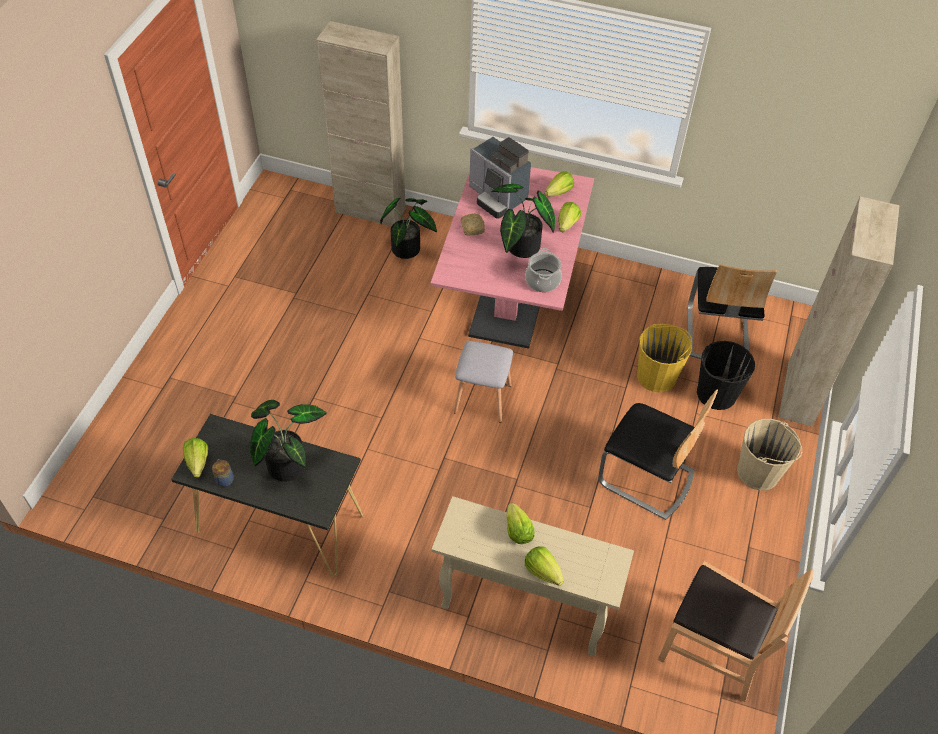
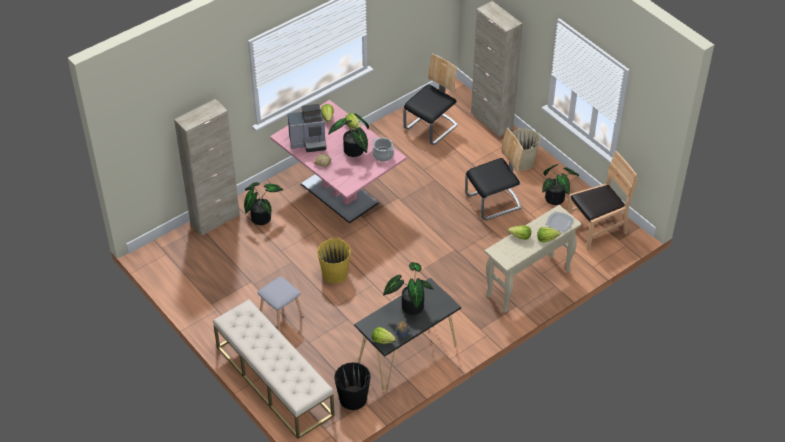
camera: 55 degrees left, 5 degrees down
grey stool [454,341,513,423] -> grey stool moved to [258,276,304,333]
yellow bucket [637,324,692,392] -> yellow bucket moved to [317,237,351,284]
chair [688,264,777,359] -> chair turned 90 degrees counterclockwise [403,53,458,145]
black bucket [697,341,755,410] -> black bucket moved to [334,362,371,410]
none -> beige bench [213,299,335,439]
none -> potted plant [542,164,579,205]
none -> plate [546,212,573,232]

